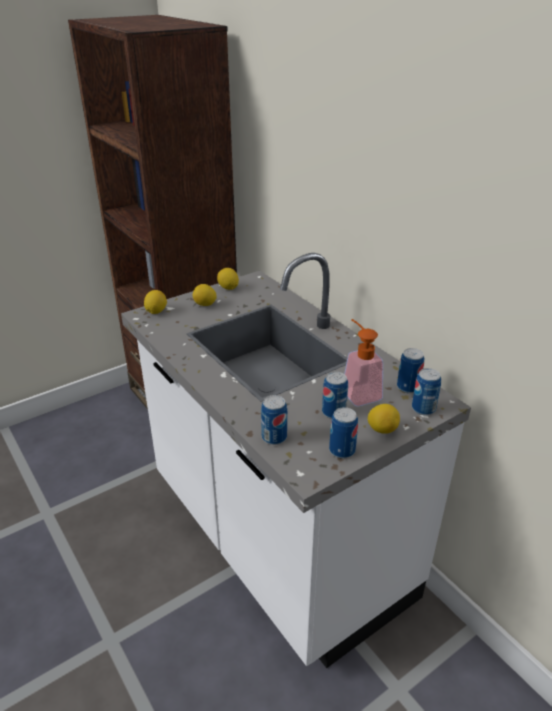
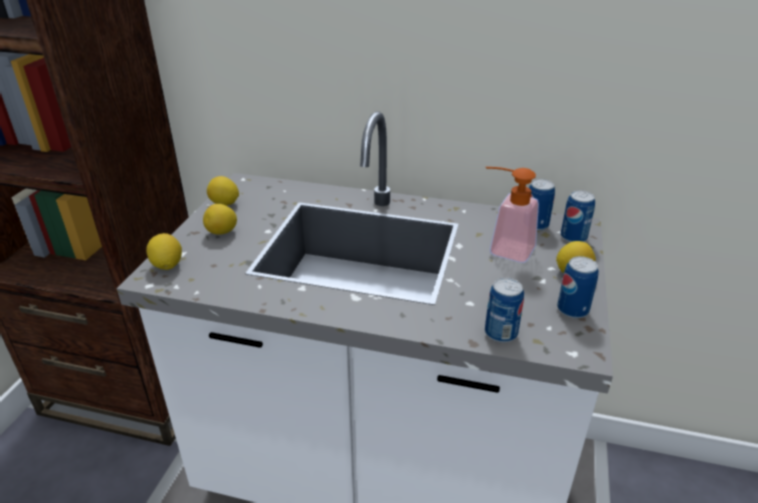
camera: 40 degrees left, 0 degrees up
can [322,371,348,419] -> none

